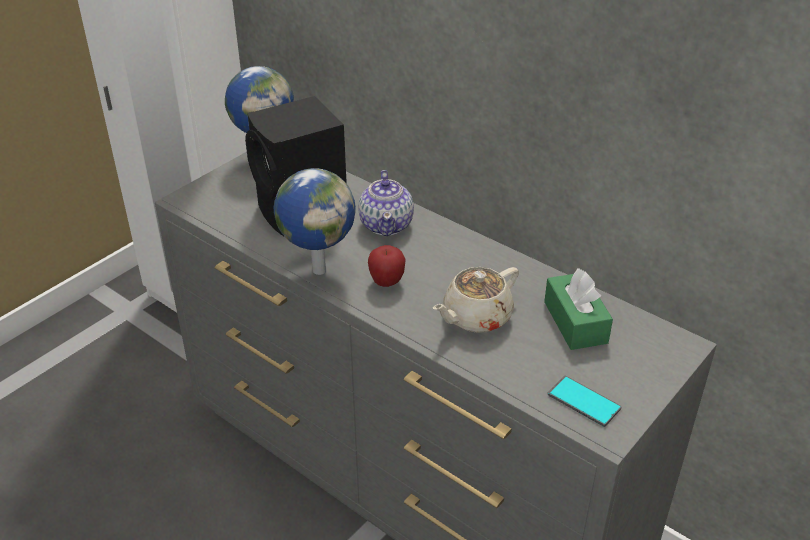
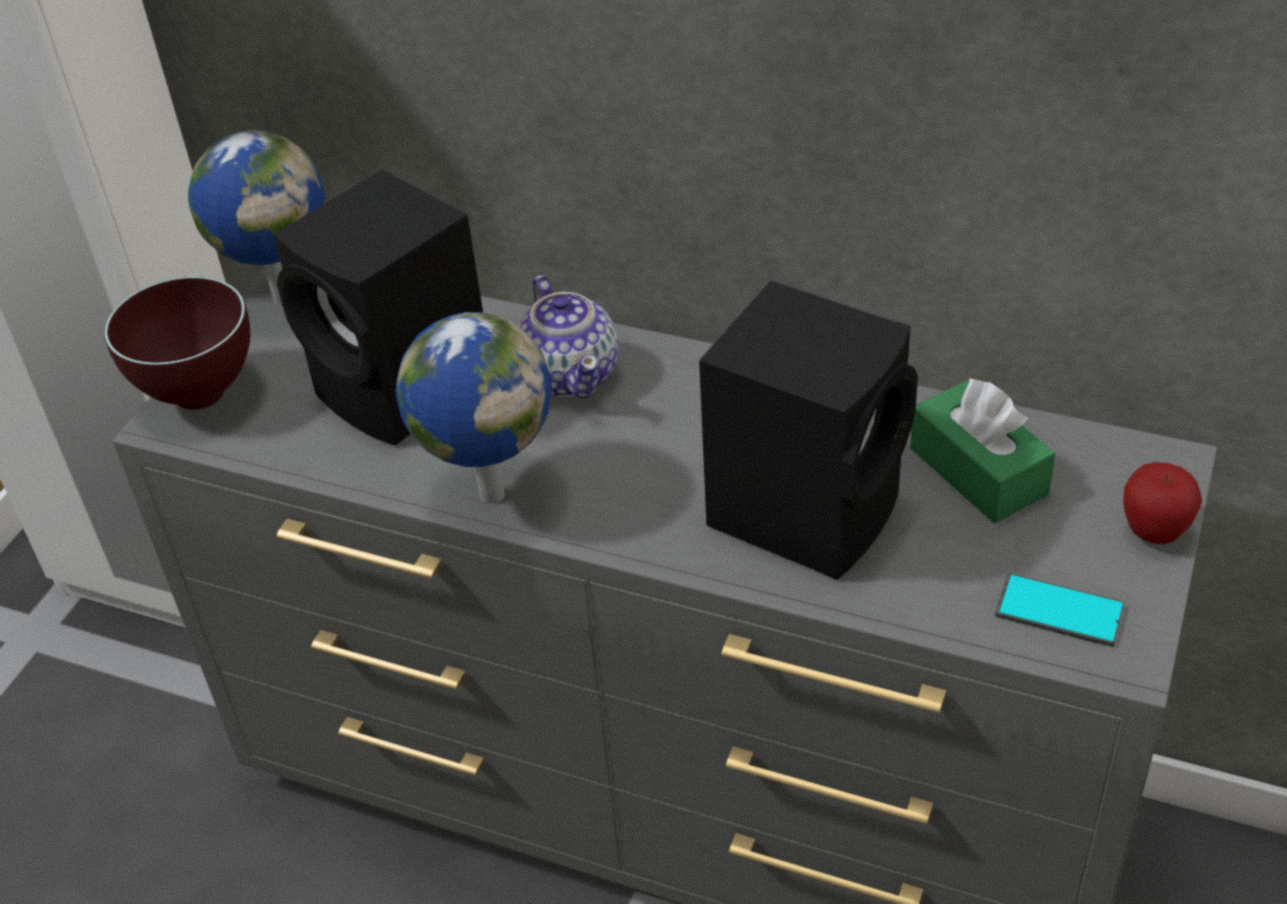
camera: 15 degrees left, 5 degrees up
apple [368,245,406,287] -> apple moved to [1123,462,1202,544]
beige teapot [433,267,519,333] -> black speaker [699,281,918,580]
none -> brown bowl [104,276,250,410]

